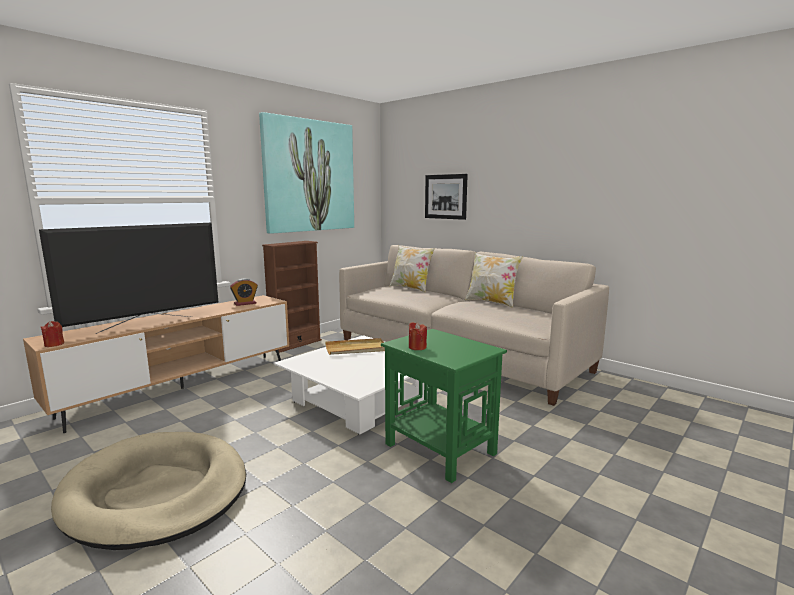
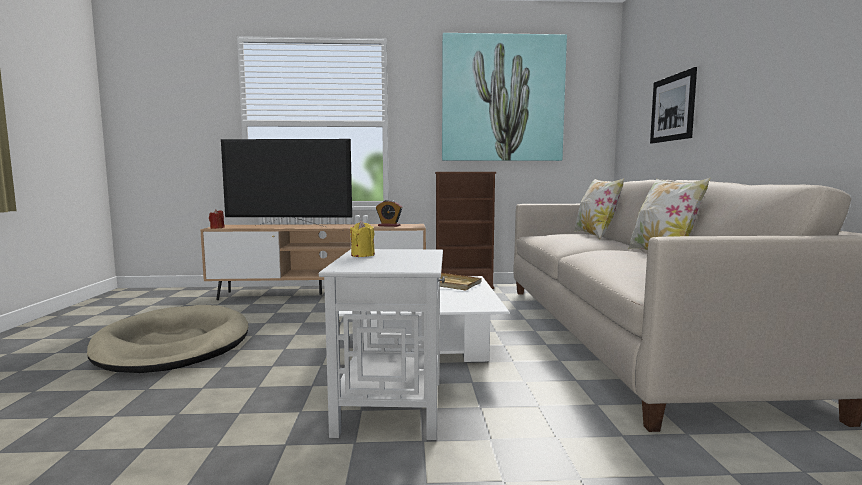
camera: 45 degrees right, 5 degrees down
green side table [381,329,507,483] -> white side table [319,249,445,440]
red candle [409,322,427,350] -> yellow candle [350,221,375,257]

